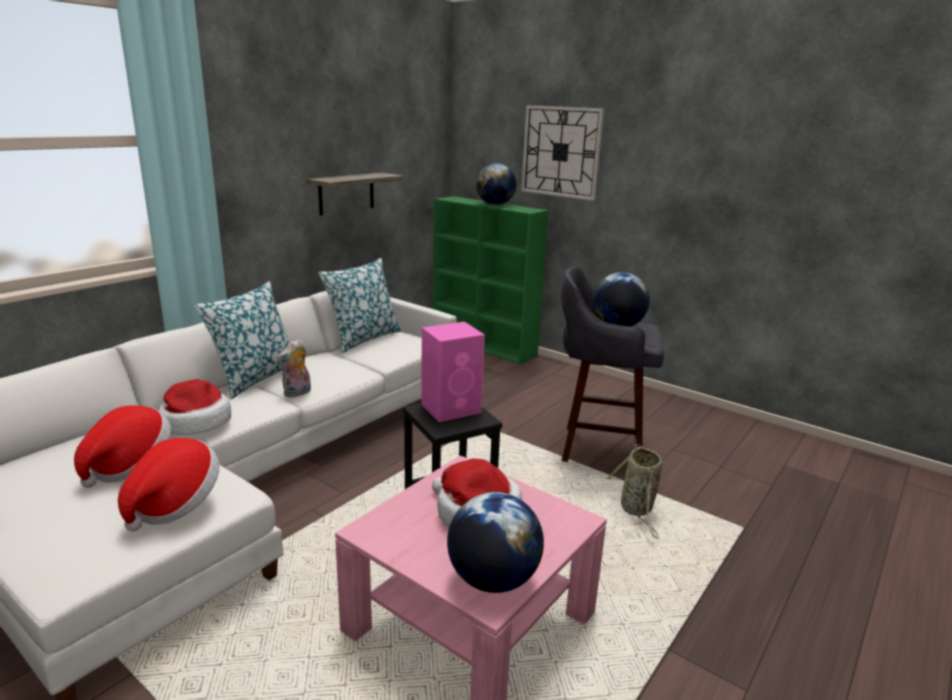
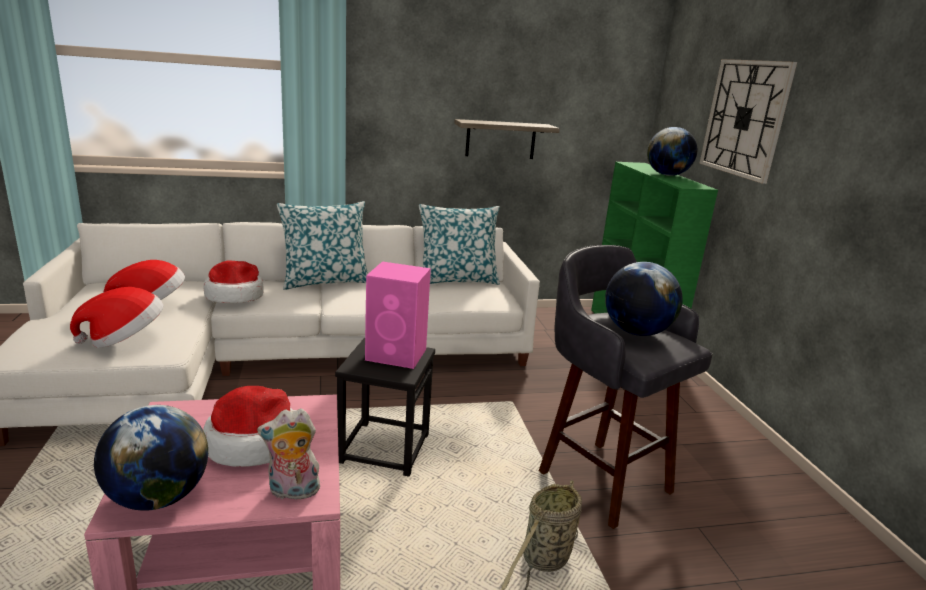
camera: 40 degrees right, 0 degrees up
plush toy [277,339,311,397] -> plush toy moved to [257,408,320,500]

